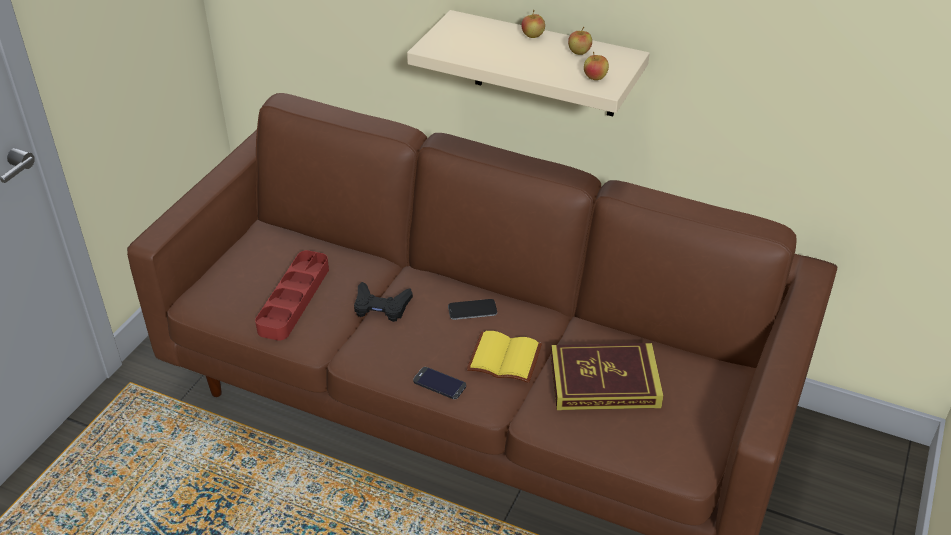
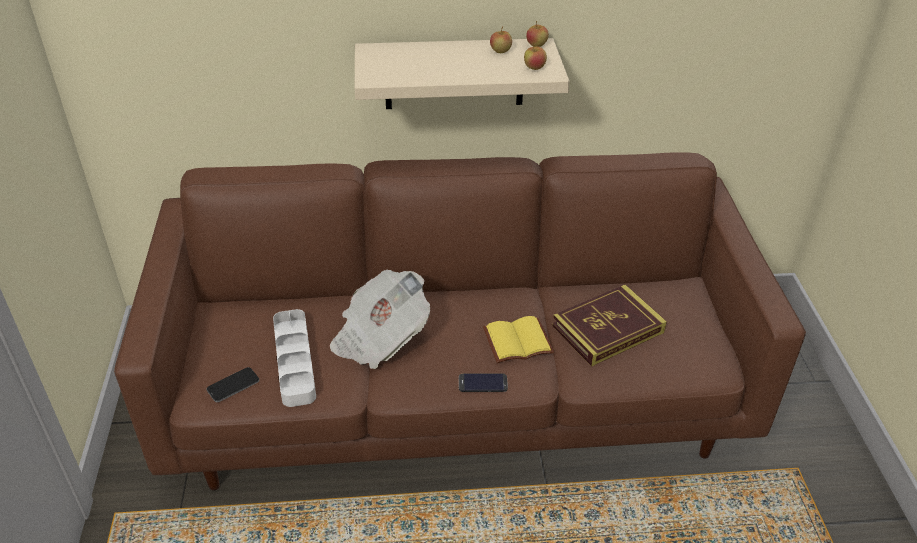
camera: 30 degrees left, 0 degrees up
red tray [255,250,329,341] -> white tray [273,309,316,407]
black game controller [354,282,413,322] -> newspaper [330,269,430,369]
phone [448,299,497,320] -> phone moved to [207,367,259,402]
apple [521,10,545,38] -> apple moved to [526,21,549,47]

